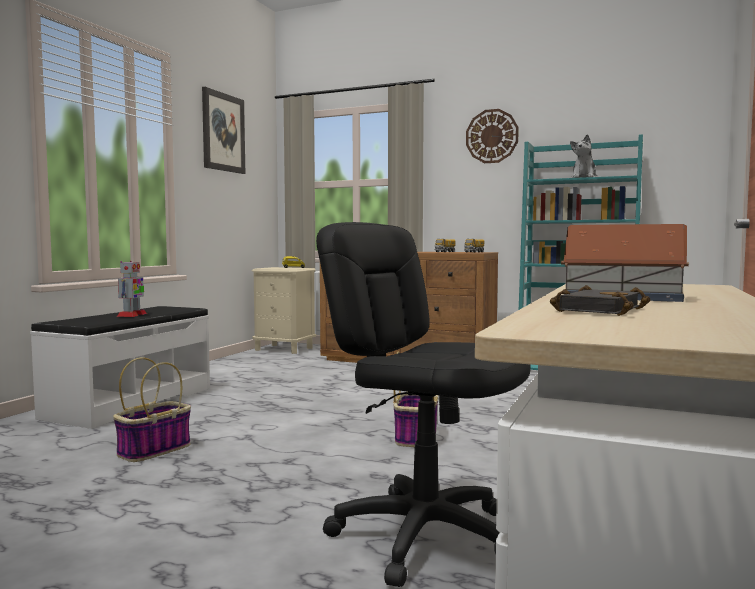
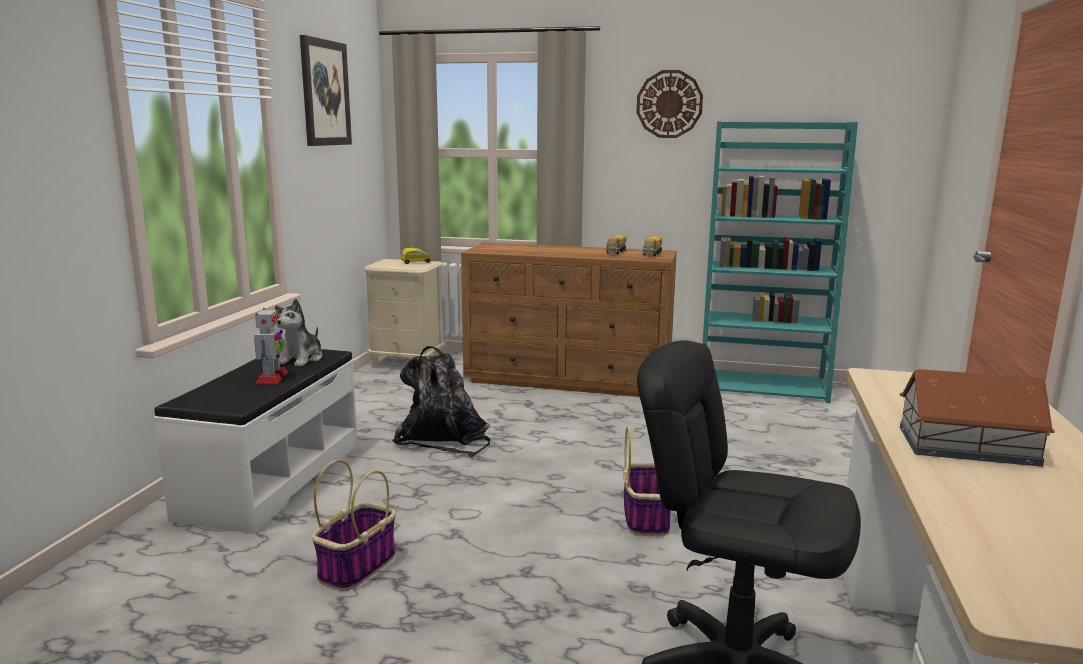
camera: 10 degrees left, 10 degrees up
black book [550,285,651,316] -> none
plush toy [570,134,598,178] -> plush toy moved to [275,299,323,367]
none -> black backpack [392,346,491,457]

